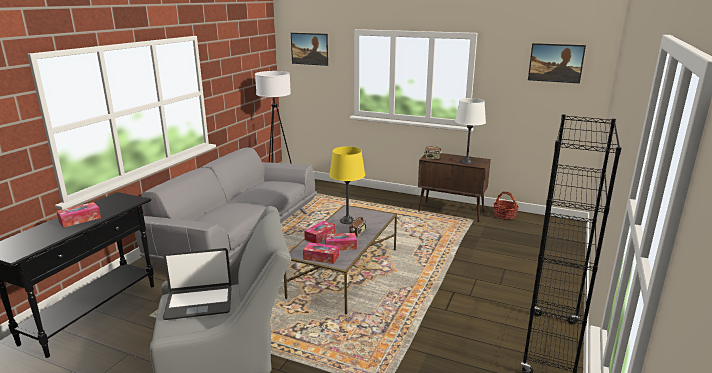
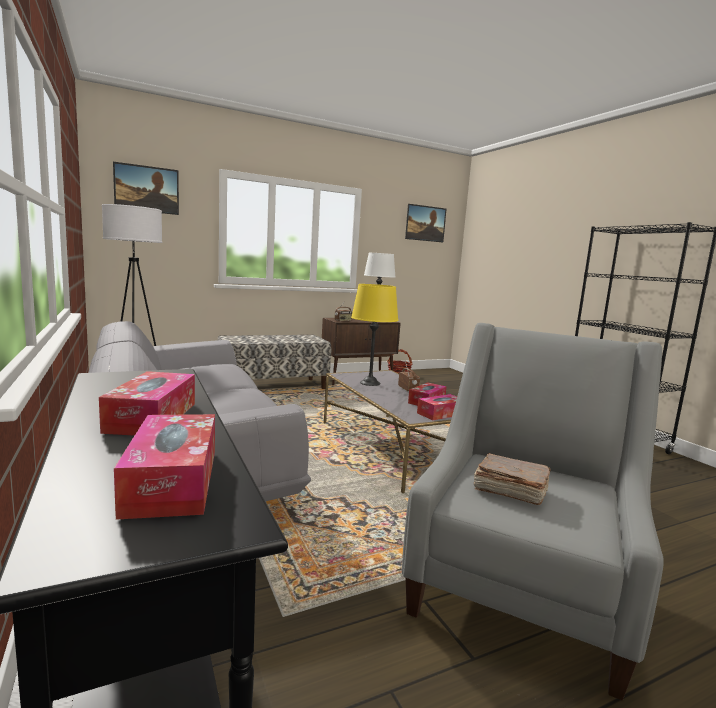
camera: 50 degrees left, 10 degrees down
laptop [163,248,232,320] -> brown book [474,453,551,505]
tissue box [304,221,335,243] -> tissue box moved to [114,414,215,520]
none -> bench [217,335,331,389]

